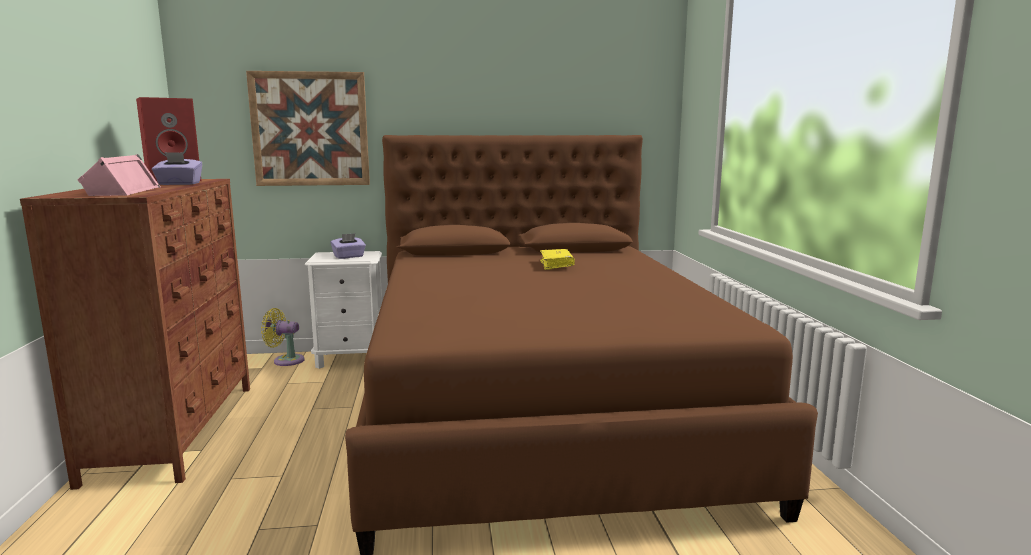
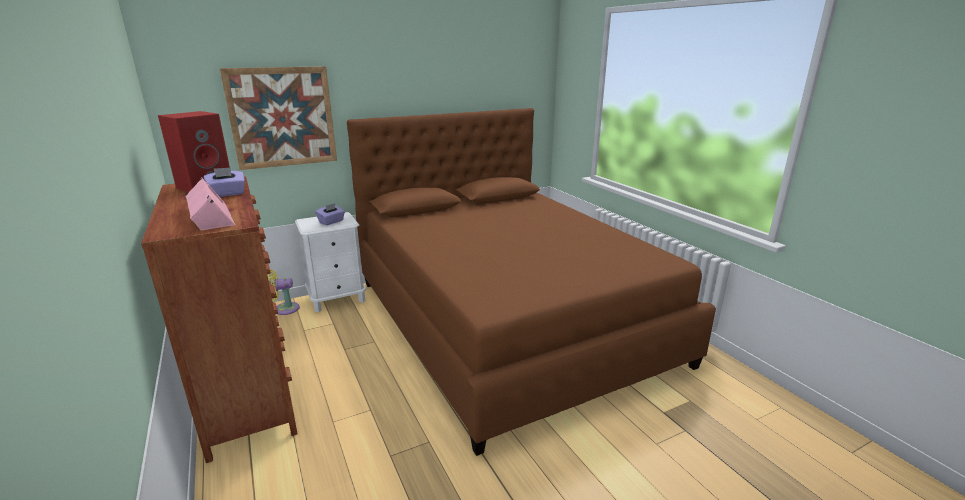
camera: 20 degrees left, 10 degrees up
yellow book [540,249,575,270] -> none

